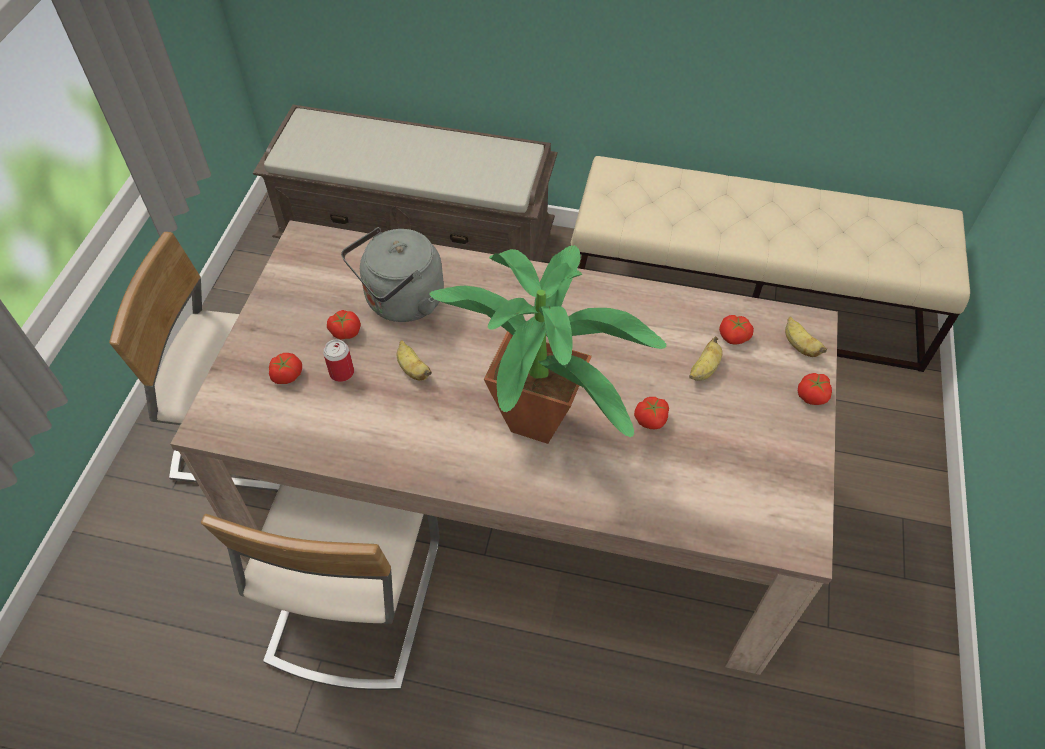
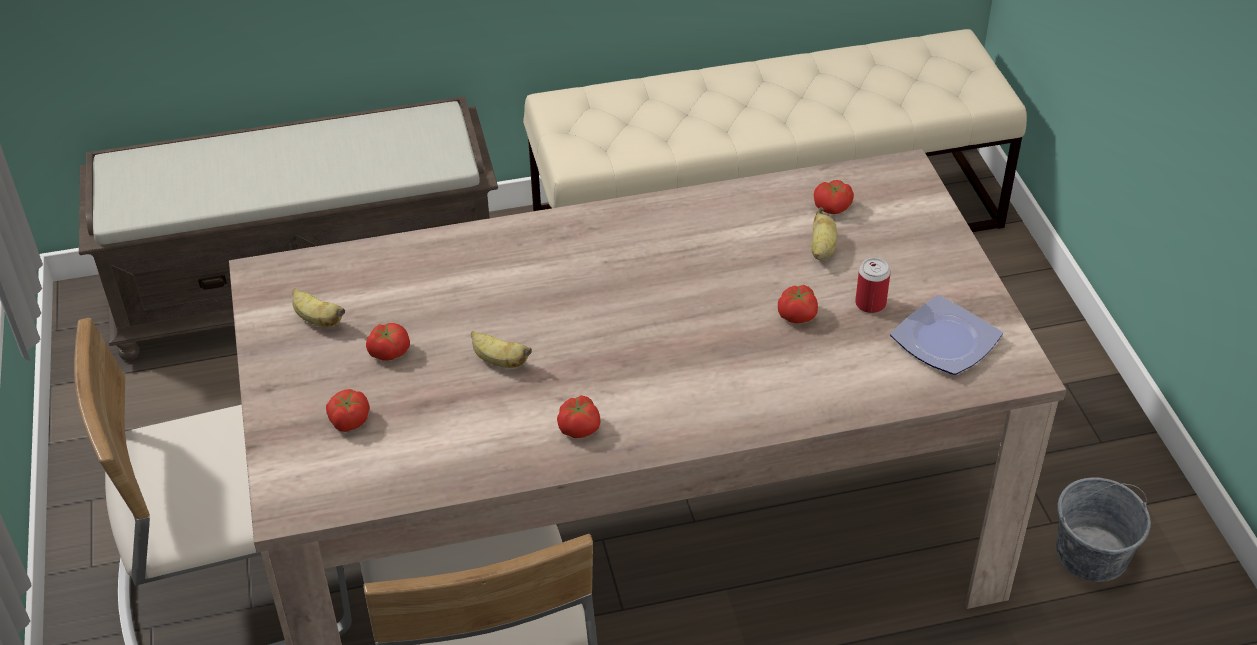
camera: 25 degrees left, 10 degrees down
can [323,339,354,382] -> can moved to [855,258,891,313]
grey kettle [341,227,444,322] -> none
potted plant [429,245,667,444] -> none
banana [785,317,827,357] -> banana moved to [292,289,345,327]
tomato [798,373,832,405] -> tomato moved to [557,395,601,438]
none -> plate [890,295,1003,375]
none -> grey bucket [1056,477,1151,582]

